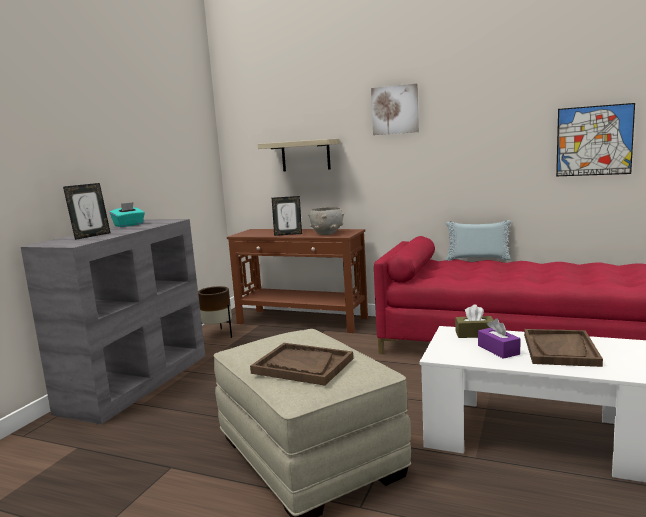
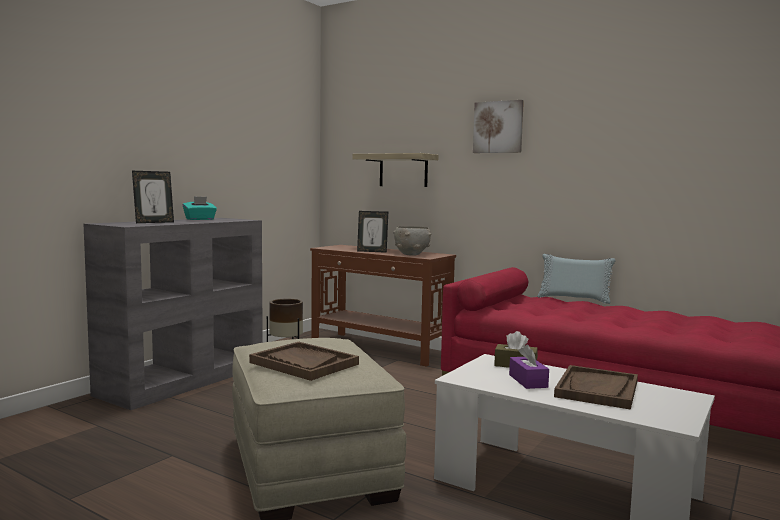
camera: 10 degrees right, 5 degrees down
picture [556,103,635,176] -> none

